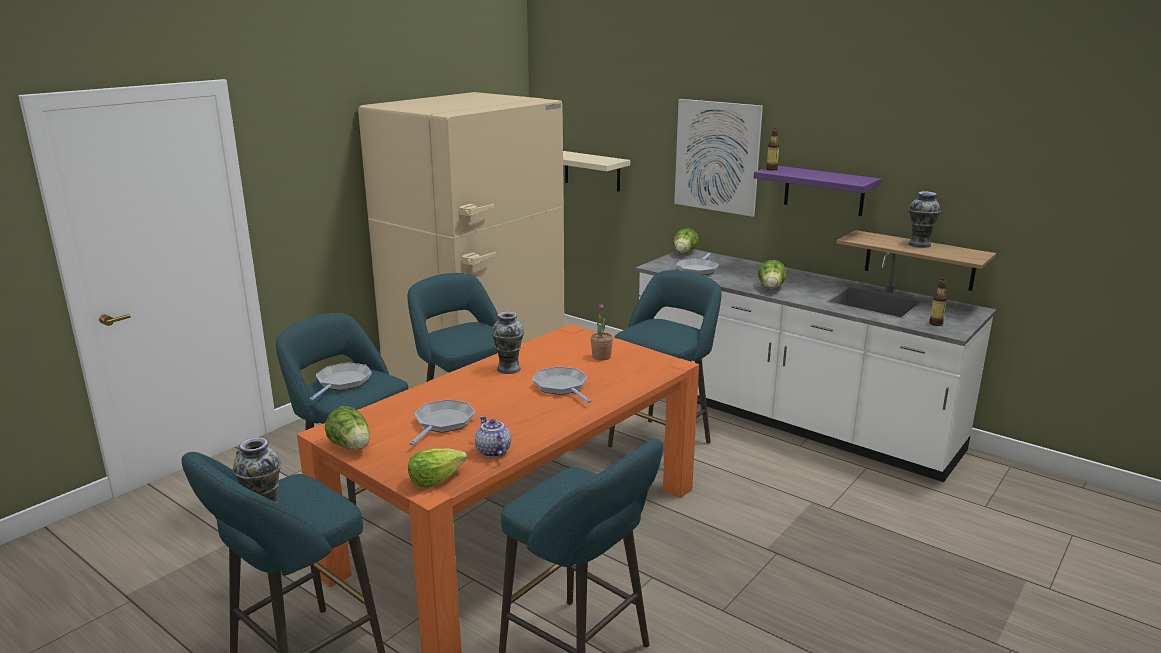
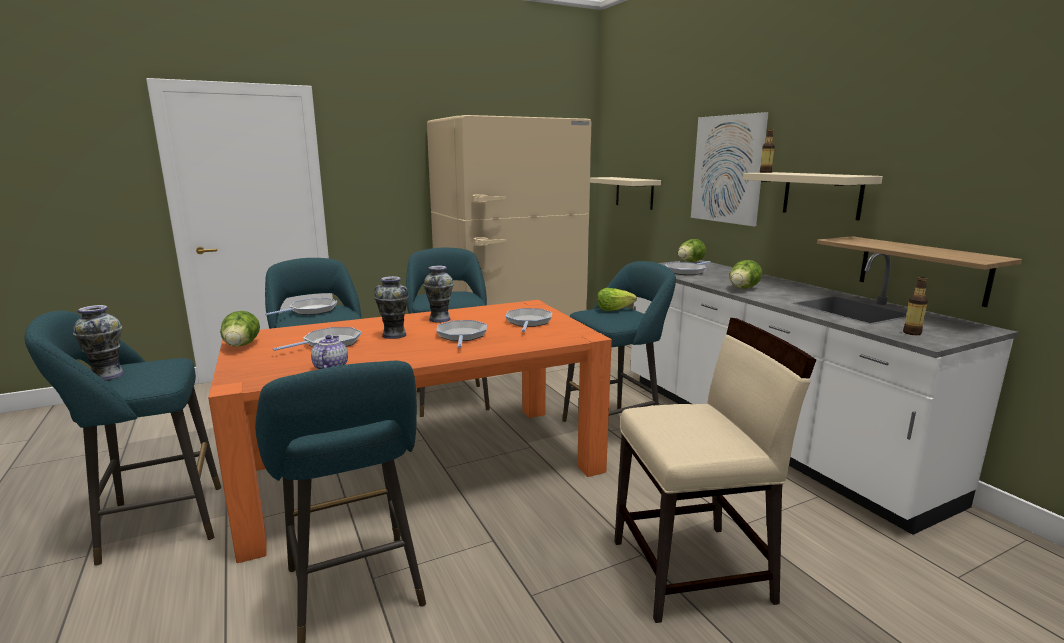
camera: 25 degrees right, 5 degrees down
lettuce [408,448,467,488] -> lettuce moved to [597,288,637,311]
potted plant [590,304,613,361] -> frying pan [505,308,552,332]
purple shelf [754,166,882,216] -> beige shelf [743,172,883,220]
vase [909,191,941,248] -> vase moved to [374,276,409,339]
none -> beige chair [614,318,816,623]

